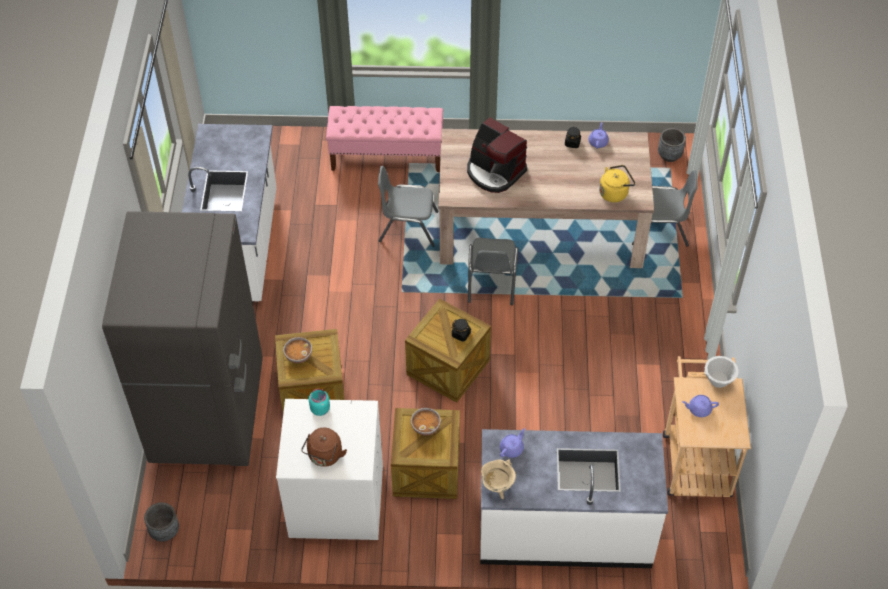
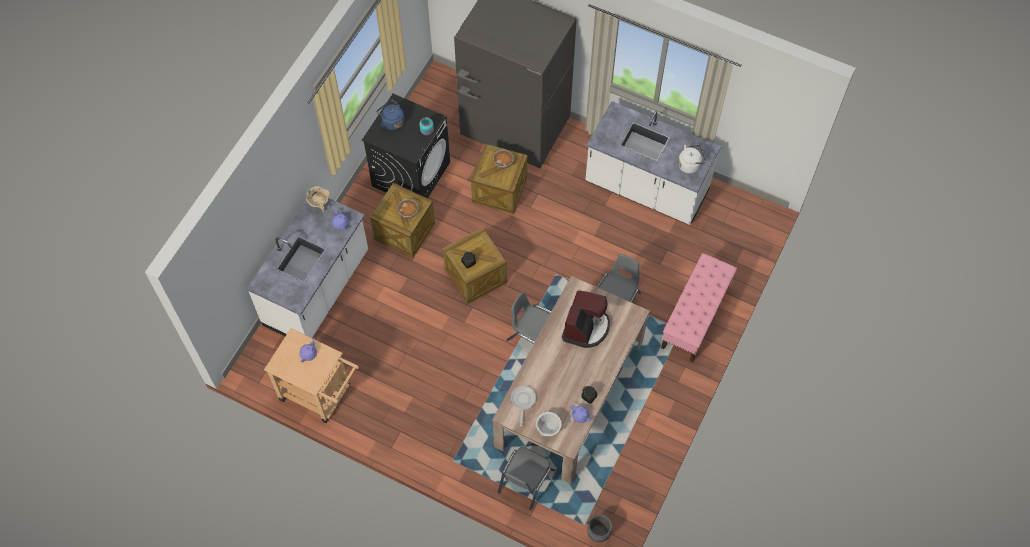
camera: 115 degrees right, 10 degrees up
grey planter [144,502,179,542] -> none
white washing machine [276,399,383,540] -> black washing machine [362,94,450,199]
brown kettle [301,428,347,467] -> blue kettle [377,100,404,130]
coffee machine [467,117,527,193] -> coffee machine turned 135 degrees clockwise [562,290,610,348]
yellow kettle [599,165,635,202] -> frying pan [511,386,536,426]
white bowl [704,356,739,388] -> white bowl moved to [536,412,562,436]
none -> white kettle [678,145,706,174]

